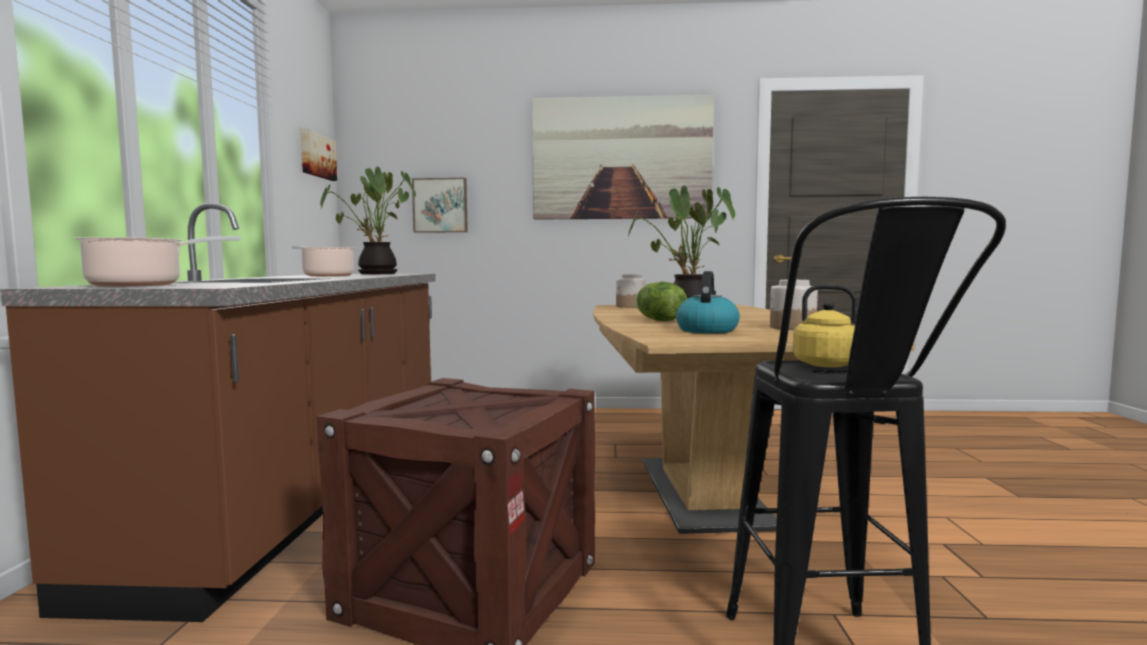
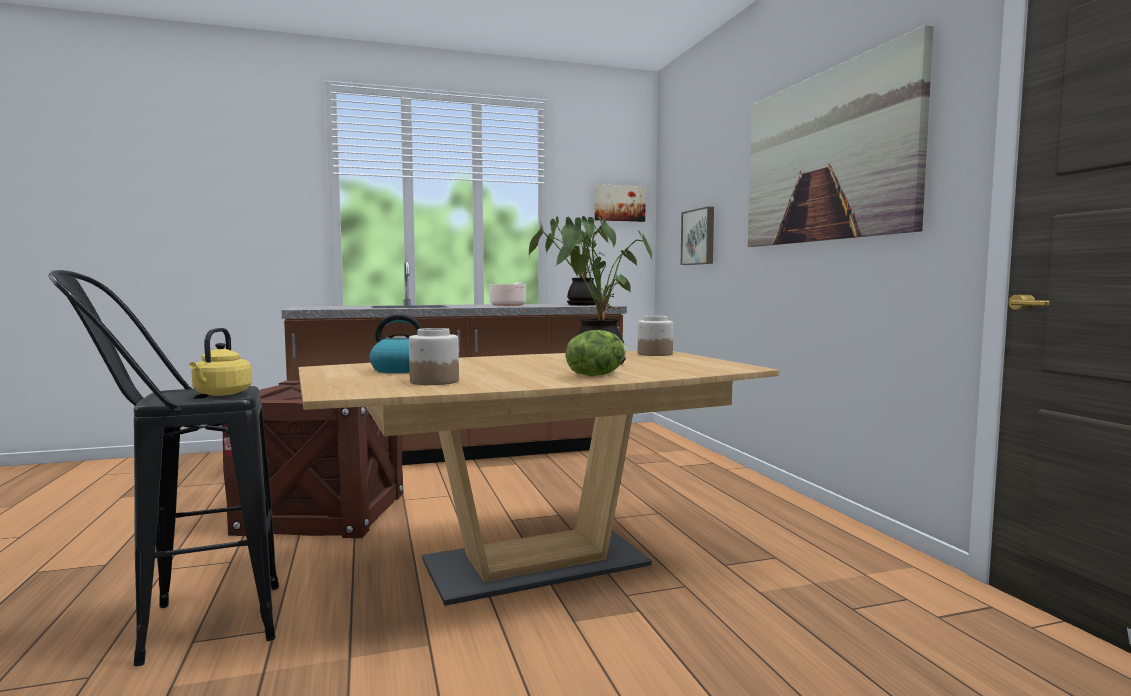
camera: 70 degrees right, 0 degrees up
cooking pot [75,236,241,287] -> none
lettuce [634,282,687,321] -> lettuce moved to [566,330,626,376]

